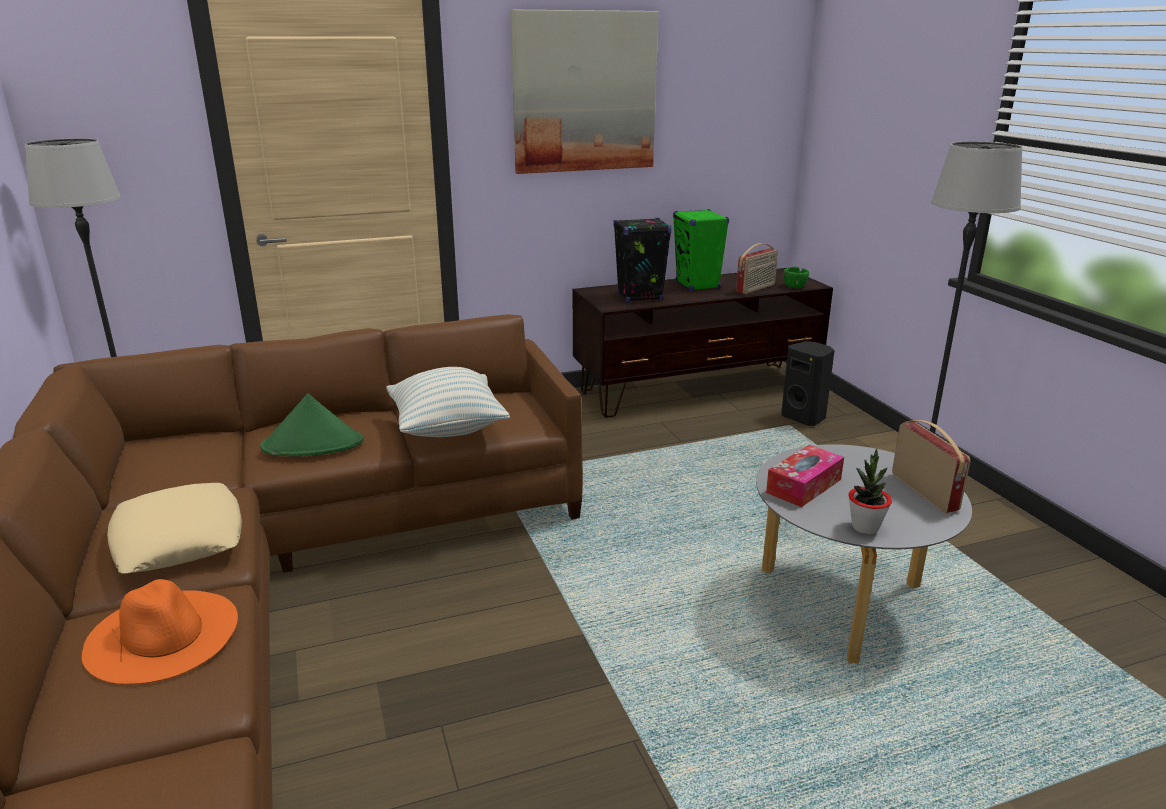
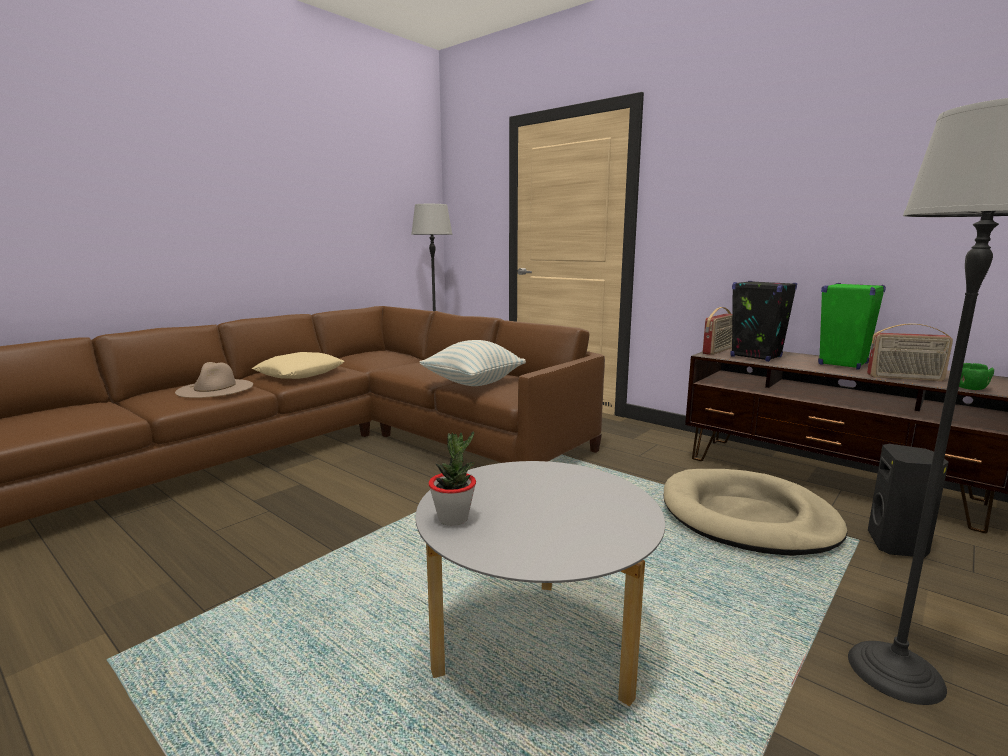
camera: 60 degrees right, 10 degrees down
orange hat [82,579,238,685] -> beige hat [175,362,253,398]
green hat [260,394,364,456] -> none
picture [510,10,658,174] -> none
tissue box [766,445,844,507] -> none
radio [892,420,971,513] -> radio moved to [703,307,732,355]
none -> beige dog bed [664,469,847,556]

